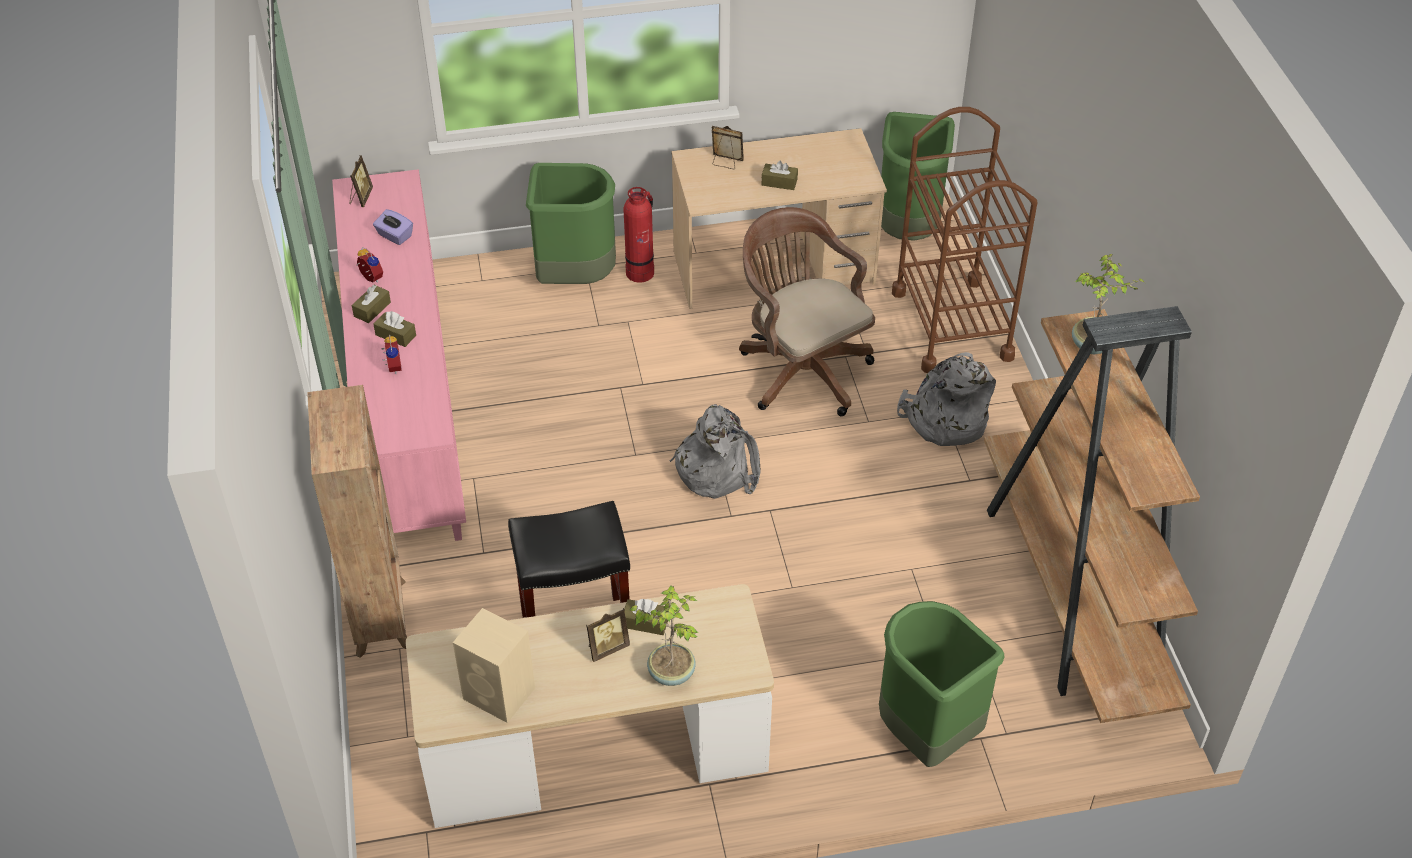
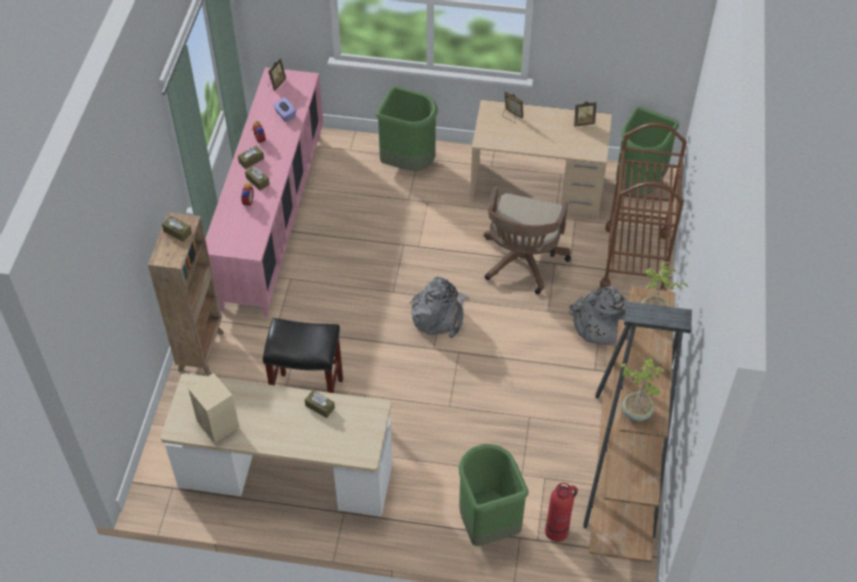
camera: 20 degrees right, 5 degrees up
picture frame [586,608,630,662] -> picture frame moved to [574,101,597,127]
fire extinguisher [623,187,654,283] -> fire extinguisher moved to [545,483,578,542]
potted plant [630,586,698,686] -> potted plant moved to [620,358,665,421]
brown office chair [739,207,875,416] -> brown office chair turned 150 degrees counterclockwise [484,186,571,294]
brown tissue box [762,161,798,190] -> brown tissue box moved to [162,216,192,242]

